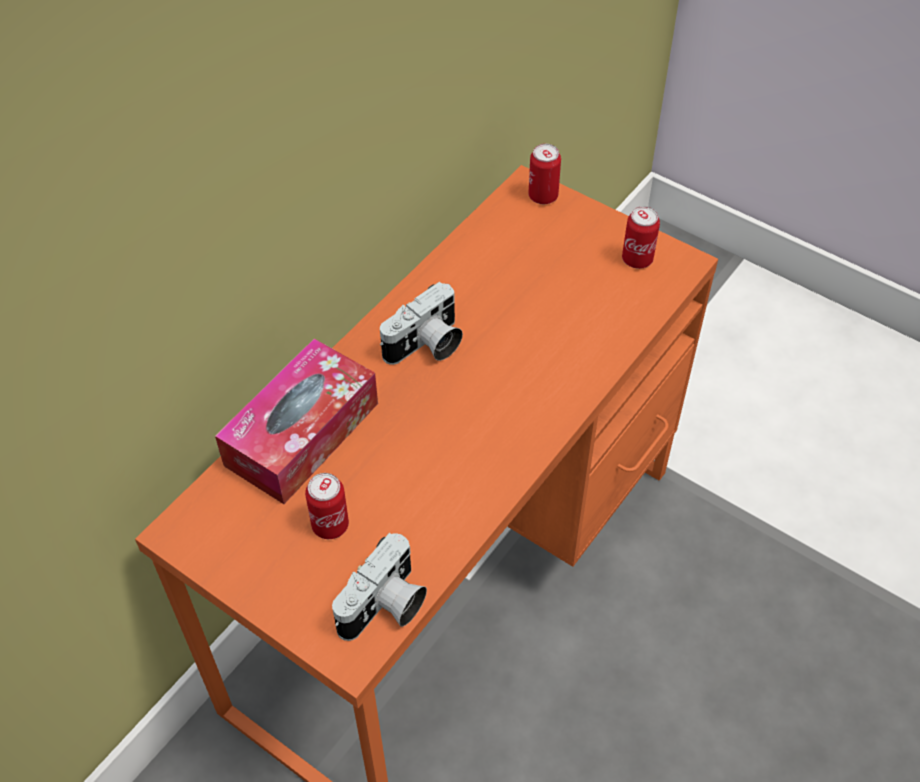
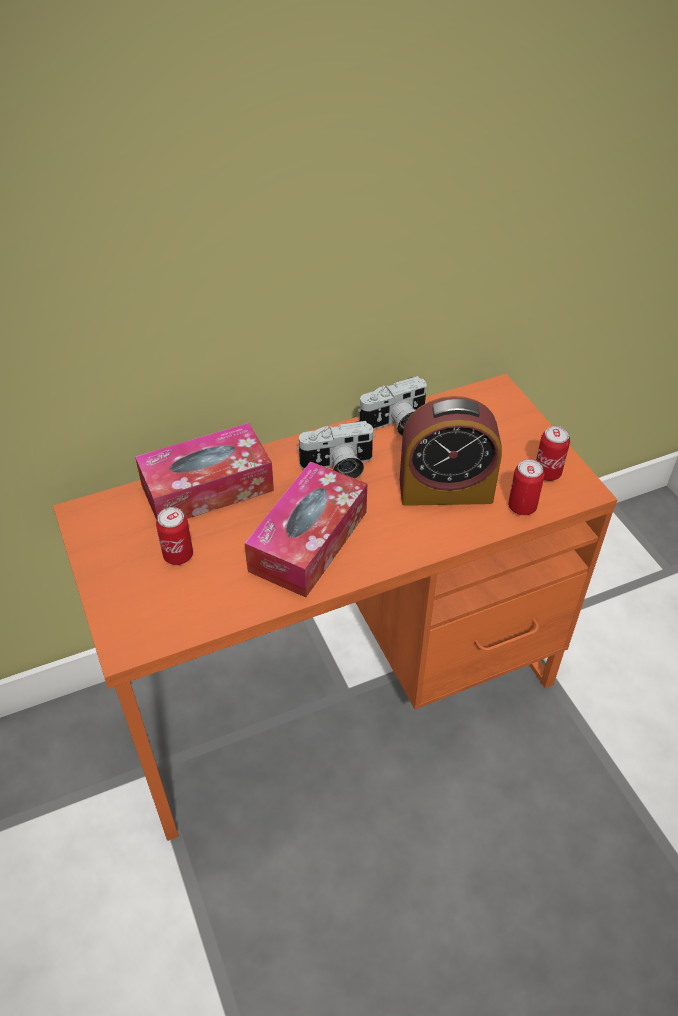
camera: 30 degrees right, 5 degrees down
camera [332,533,427,641] -> camera moved to [358,376,427,436]
can [528,144,561,204] -> can moved to [508,459,544,515]
none -> tissue box [244,461,367,597]
none -> alarm clock [400,396,502,506]

